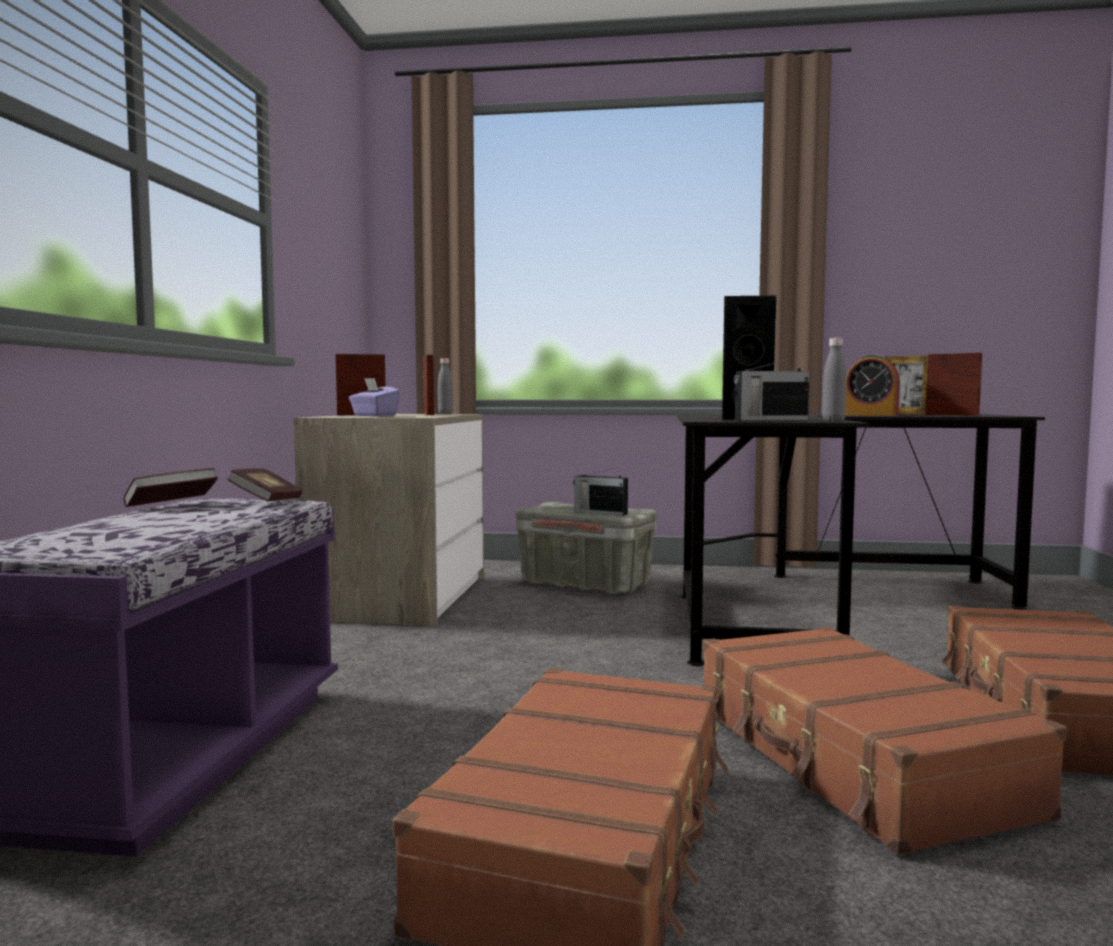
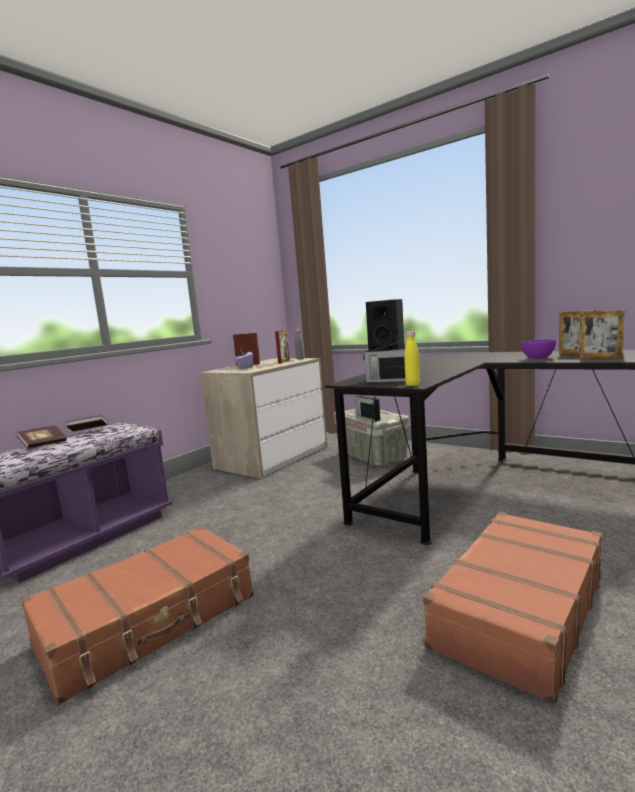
camera: 30 degrees right, 5 degrees up
book [227,468,302,502] -> book moved to [17,425,67,448]
brown suitcase [703,626,1067,855] -> none
grey bottle [822,338,847,421] -> yellow bottle [404,331,420,386]
alarm clock [846,354,900,416] -> purple bowl [521,340,556,359]
picture frame [925,353,982,416] -> picture frame turned 150 degrees clockwise [580,310,624,359]

